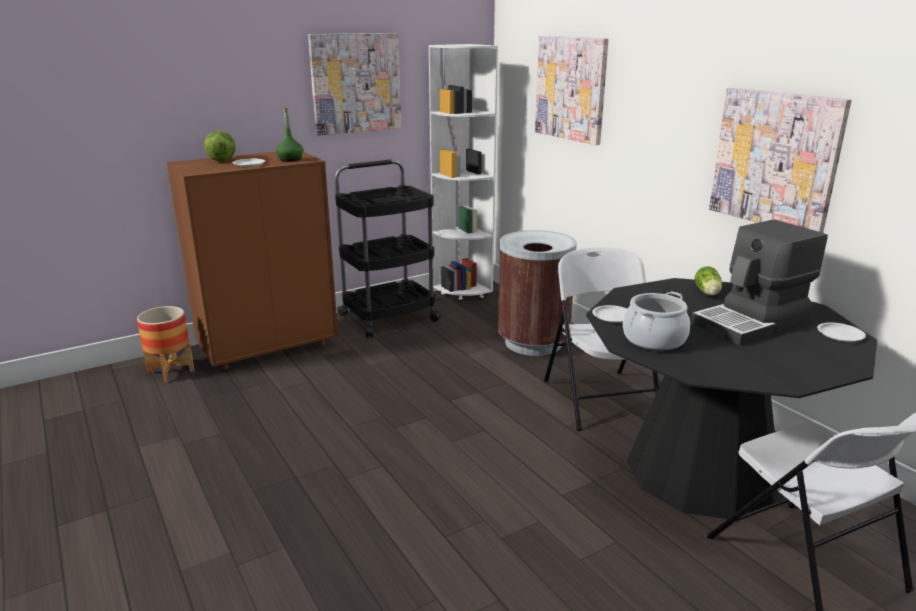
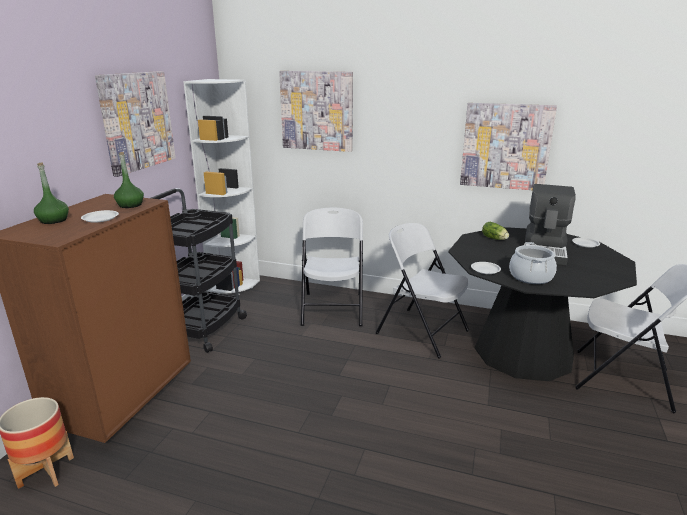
camera: 40 degrees left, 0 degrees up
lettuce [204,131,236,162] -> green bottle [34,163,69,224]
brown trash can [498,230,577,356] -> white chair [301,208,363,326]

